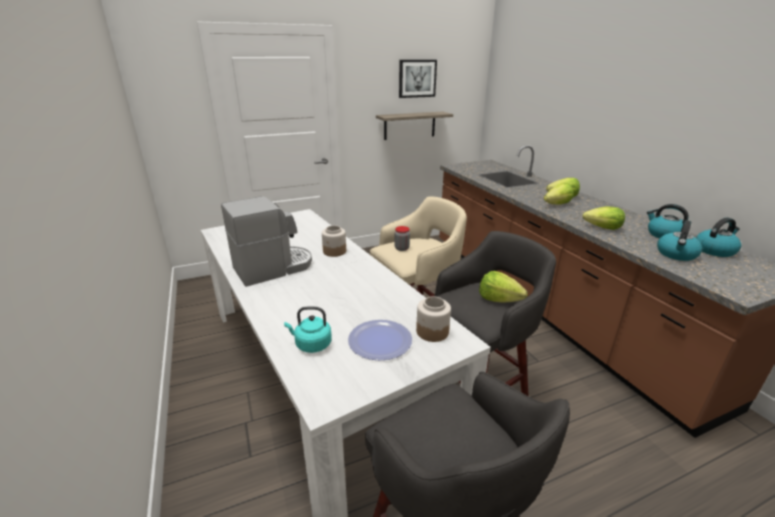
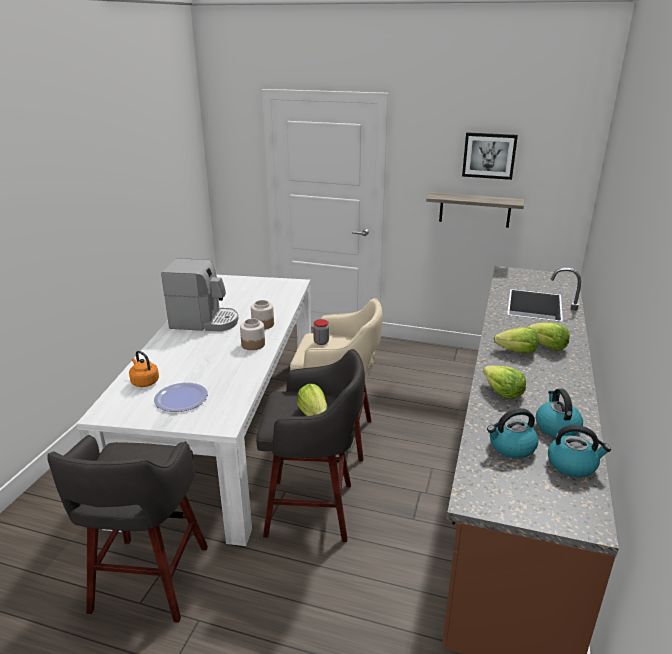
camera: 40 degrees right, 0 degrees up
turquoise kettle [284,306,332,353] -> orange kettle [129,351,159,387]
jar [416,296,451,342] -> jar moved to [240,318,265,350]

